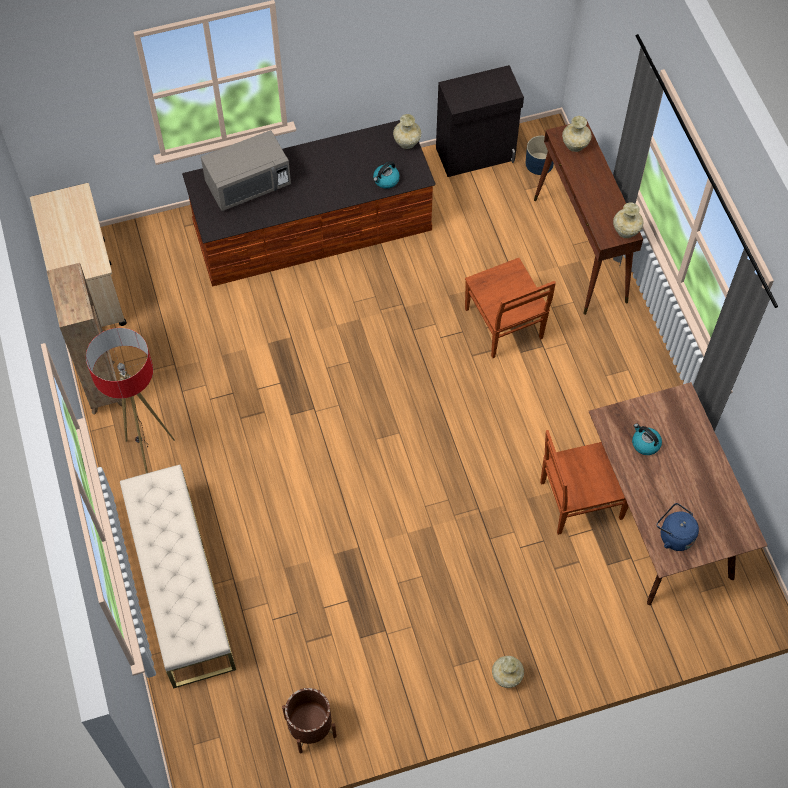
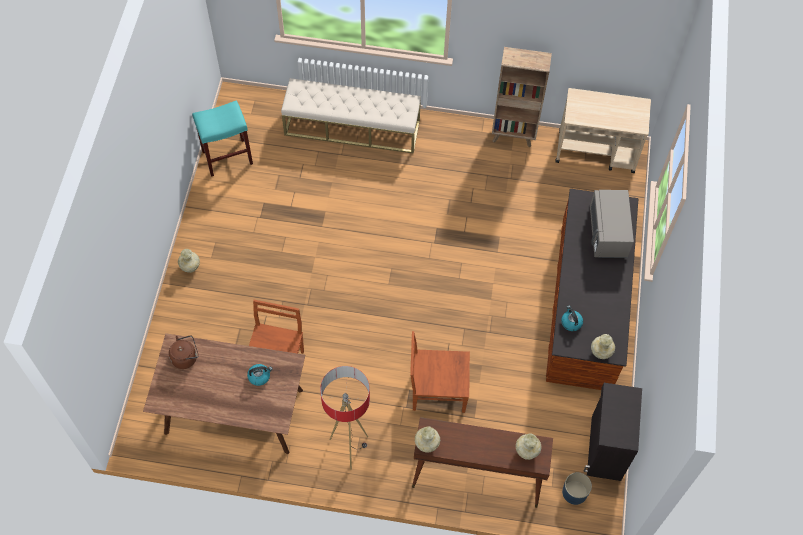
camera: 115 degrees right, 0 degrees up
floor lamp [86,328,175,473] -> floor lamp moved to [320,366,370,470]
brown planter [282,688,337,753] -> turquoise stool [192,100,253,177]
blue kettle [657,503,699,551] -> brown kettle [169,335,199,369]

